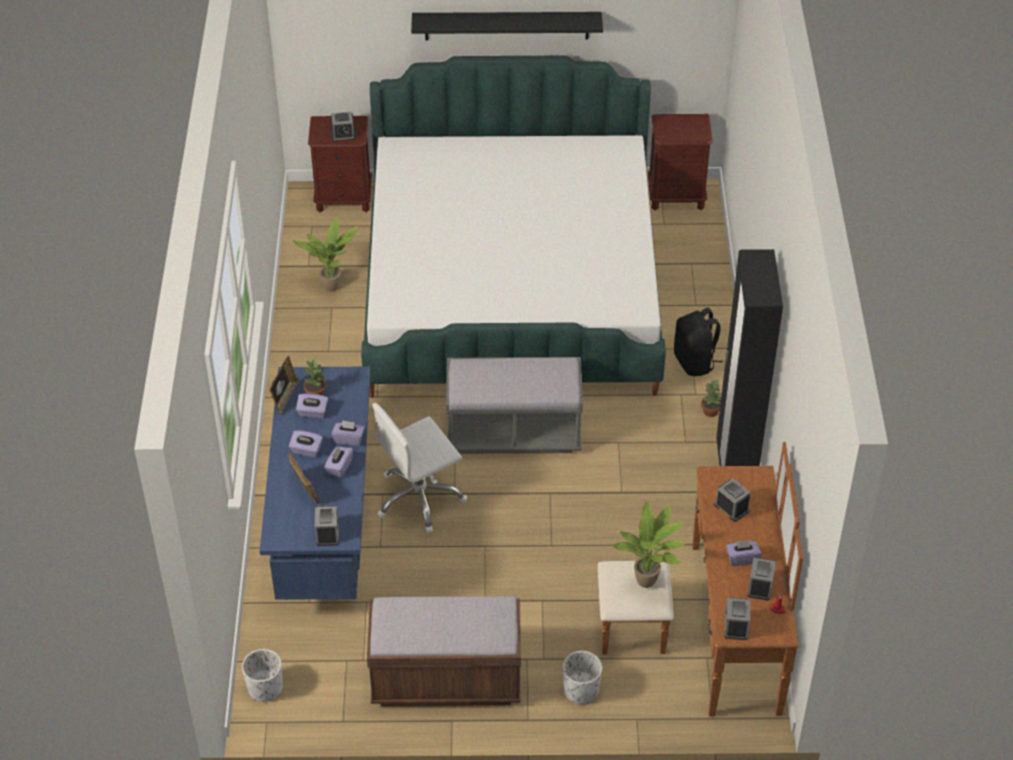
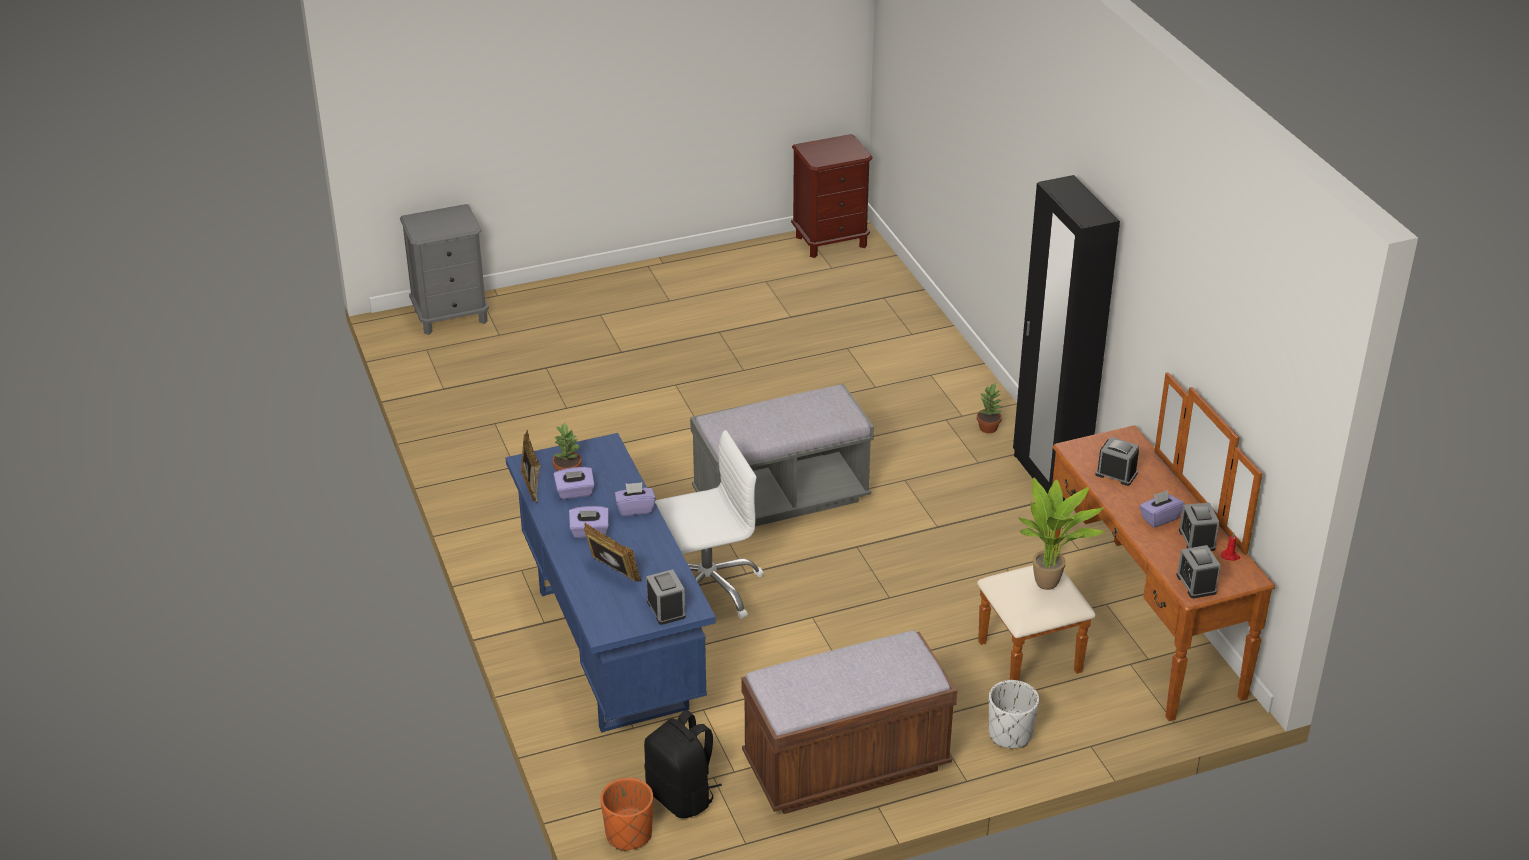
camera: 20 degrees left, 10 degrees down
white planter [242,649,283,702] -> orange planter [600,778,653,851]
potted plant [293,217,358,292] -> none
brown nightstand [308,116,372,213] -> grey nightstand [400,204,489,335]
purple tissue box [324,447,353,478] -> none
alarm clock [330,112,356,142] -> none
bed [361,56,666,398] -> none
white office chair [372,403,467,533] -> white office chair turned 150 degrees counterclockwise [655,430,764,619]
black shelf [411,12,603,41] -> none
black backpack [674,308,723,376] -> black backpack moved to [644,710,722,818]

